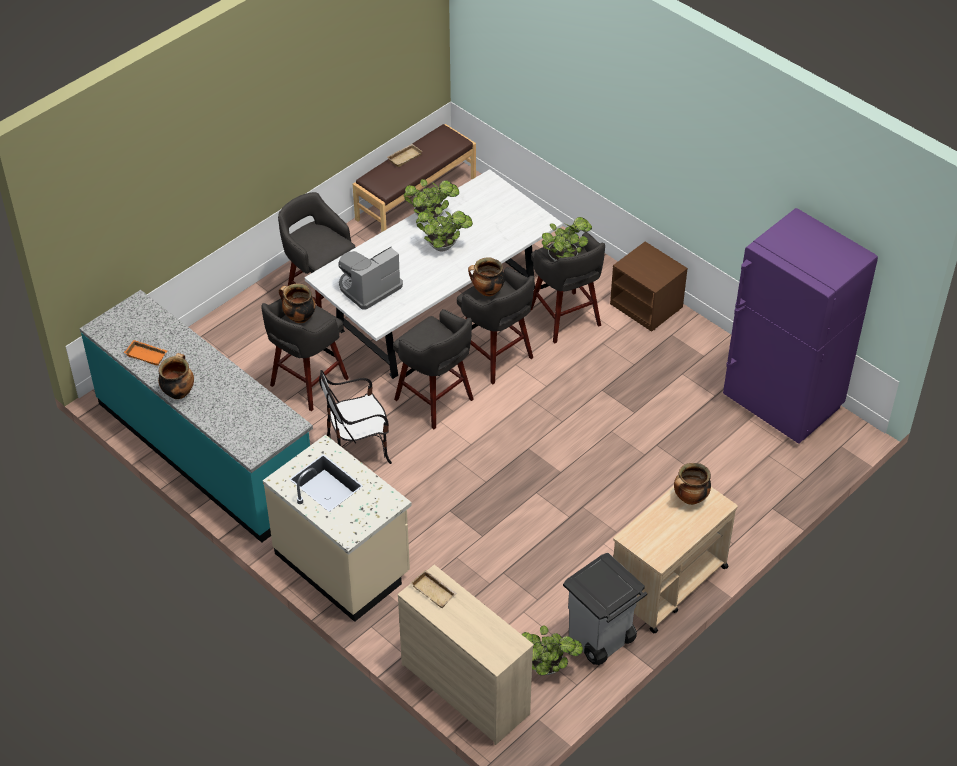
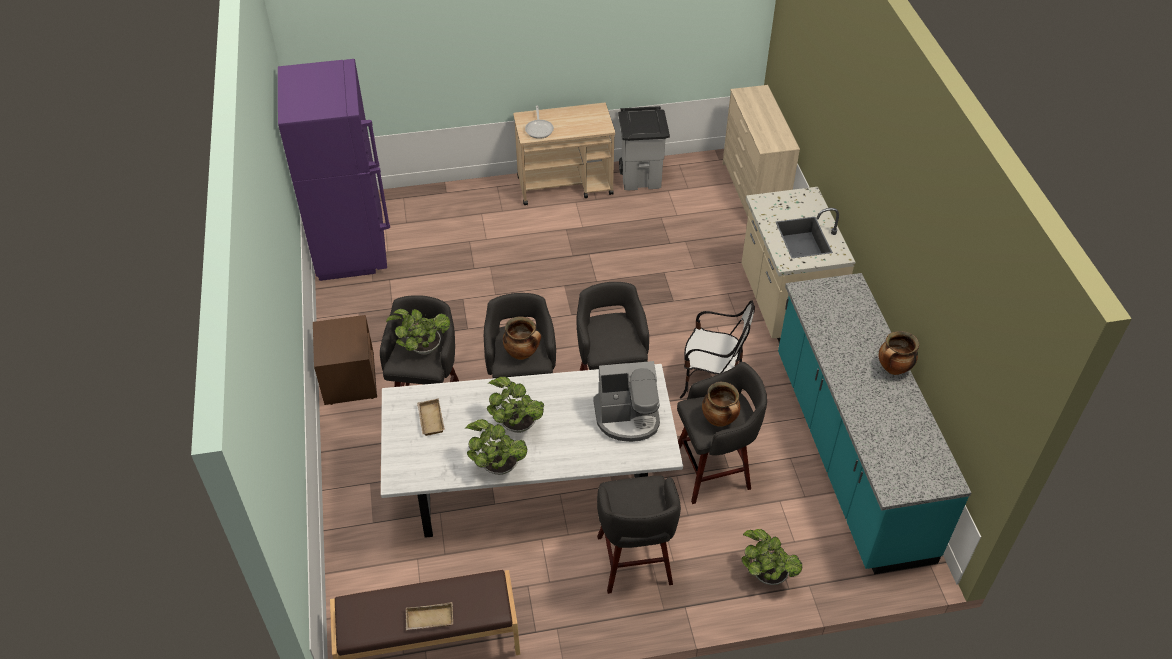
camera: 145 degrees left, 0 degrees up
orange tray [124,340,167,366] -> none
beige tray [411,570,457,608] -> beige tray moved to [417,398,445,436]
potted plant [522,625,583,675] -> potted plant moved to [741,529,802,585]
cooking pot [674,463,711,505] -> frying pan [525,105,554,139]

